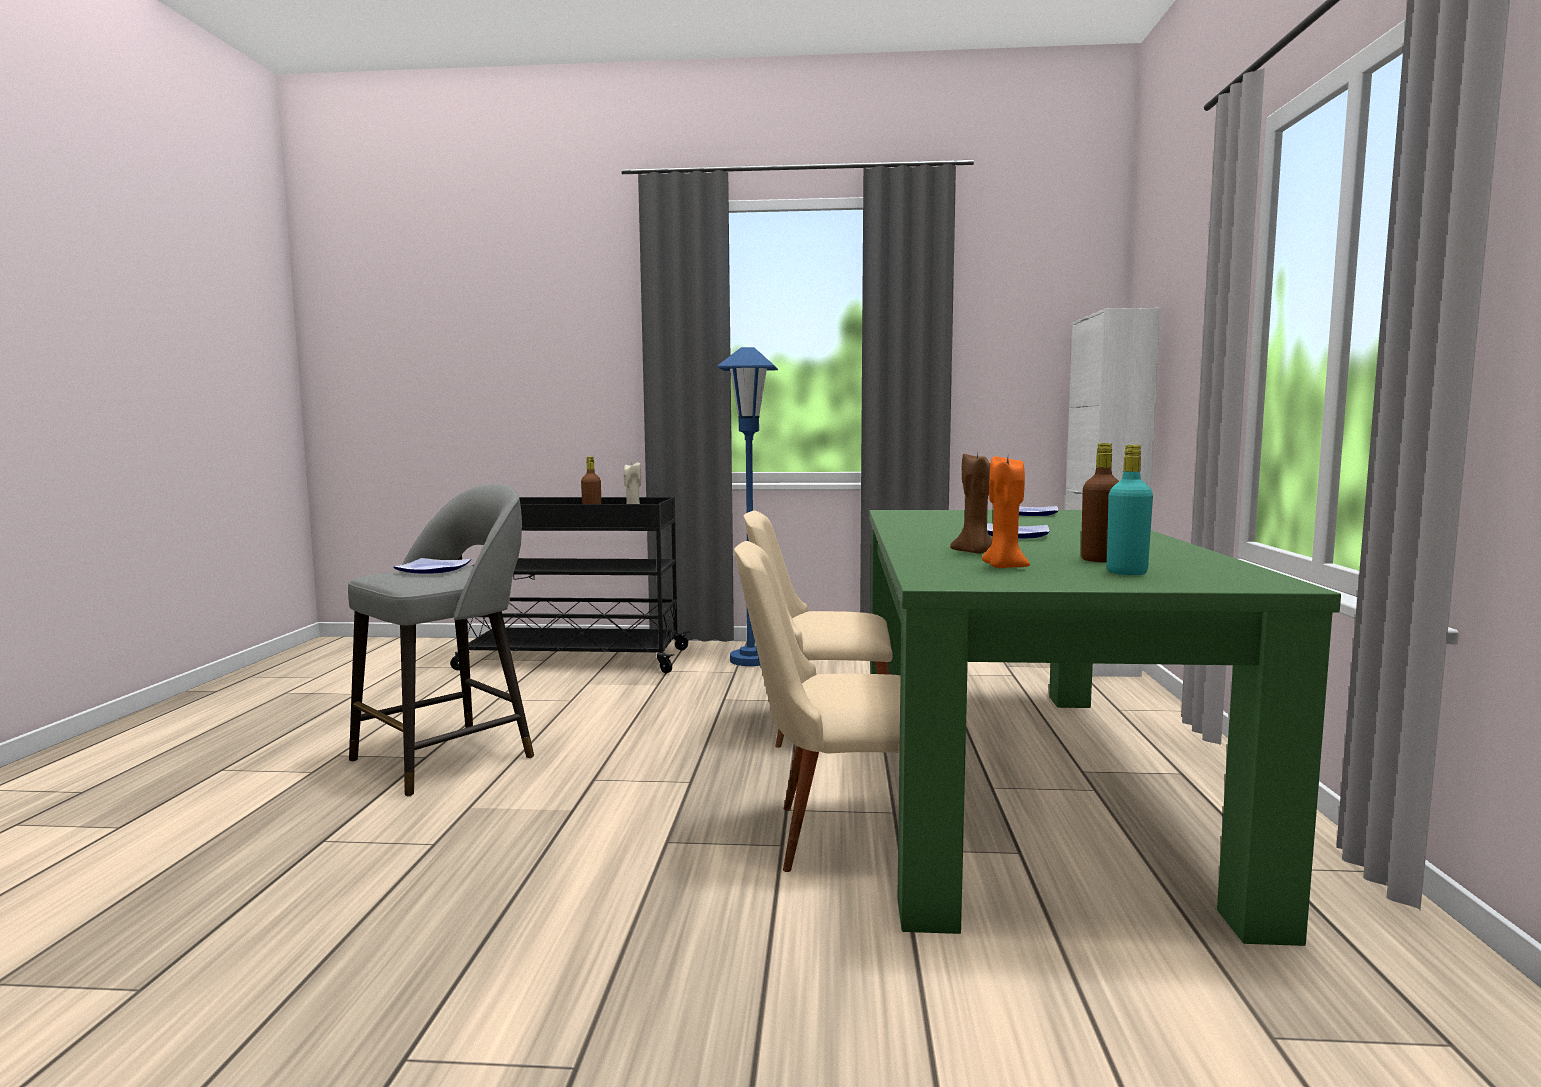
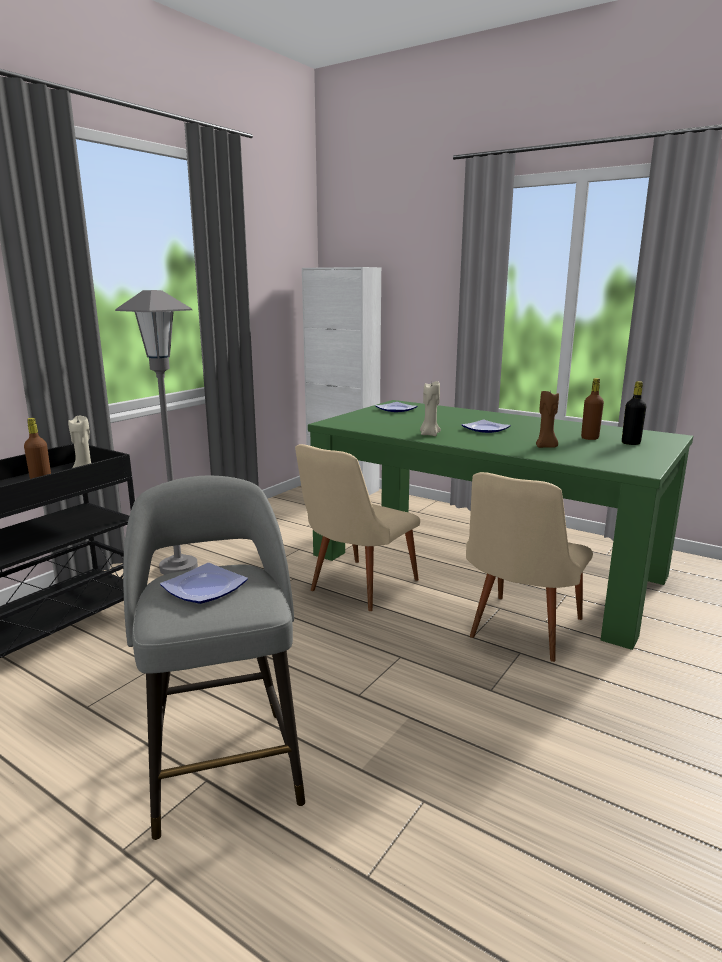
camera: 60 degrees left, 10 degrees up
blue floor lamp [717,347,778,666] -> grey floor lamp [115,290,198,575]
orange candle [982,456,1030,568] -> none
turquoise bottle [1107,445,1153,575] -> black bottle [622,381,647,445]
none -> beige candle [420,381,441,436]

